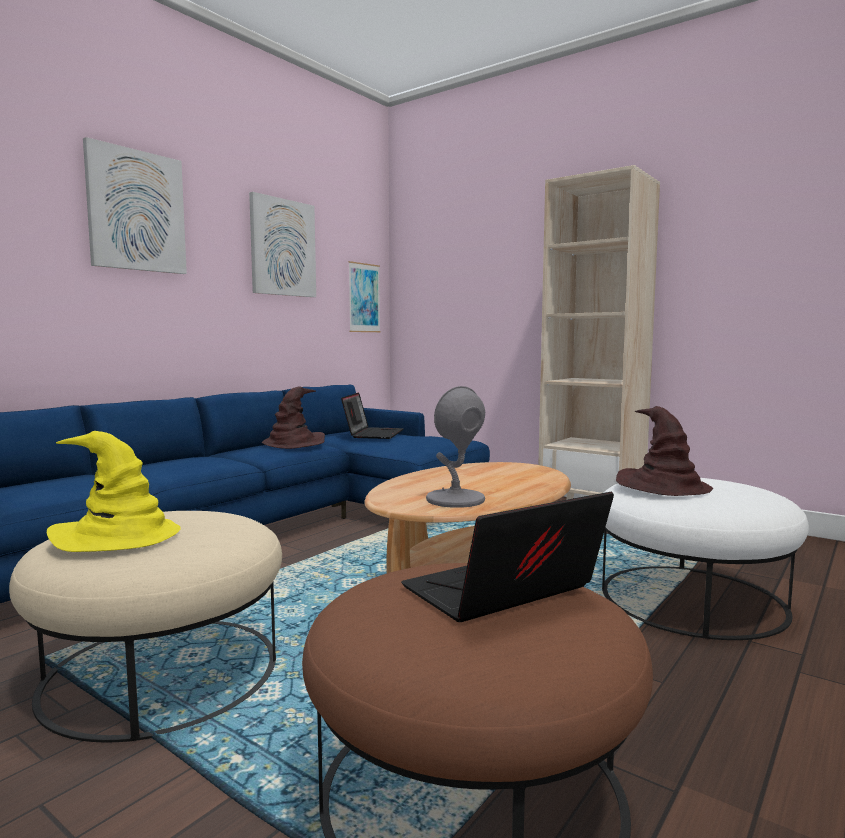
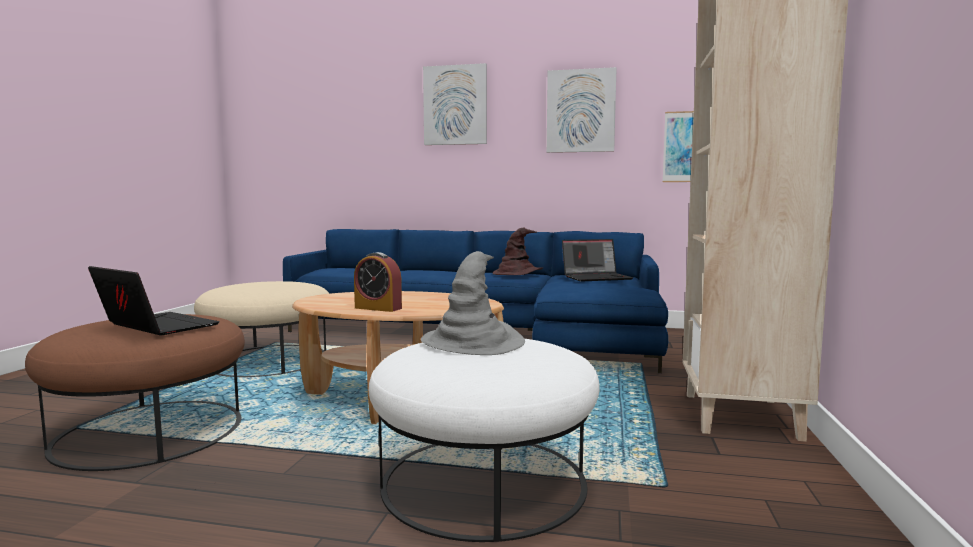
camera: 65 degrees right, 0 degrees up
yellow hat [47,431,181,552] -> none
grey table lamp [426,386,485,508] -> none
brown hat [616,406,713,496] -> grey hat [421,251,525,355]
none -> alarm clock [354,252,402,312]

